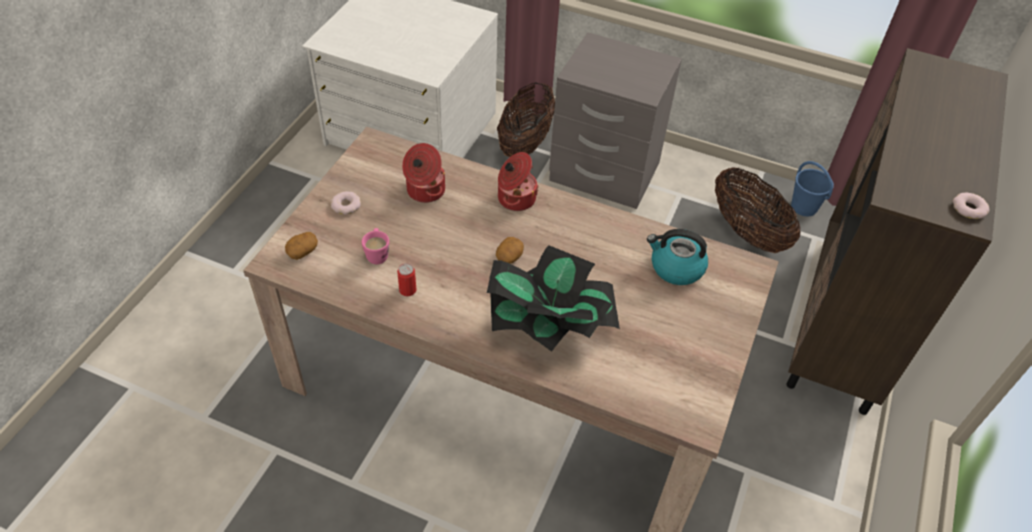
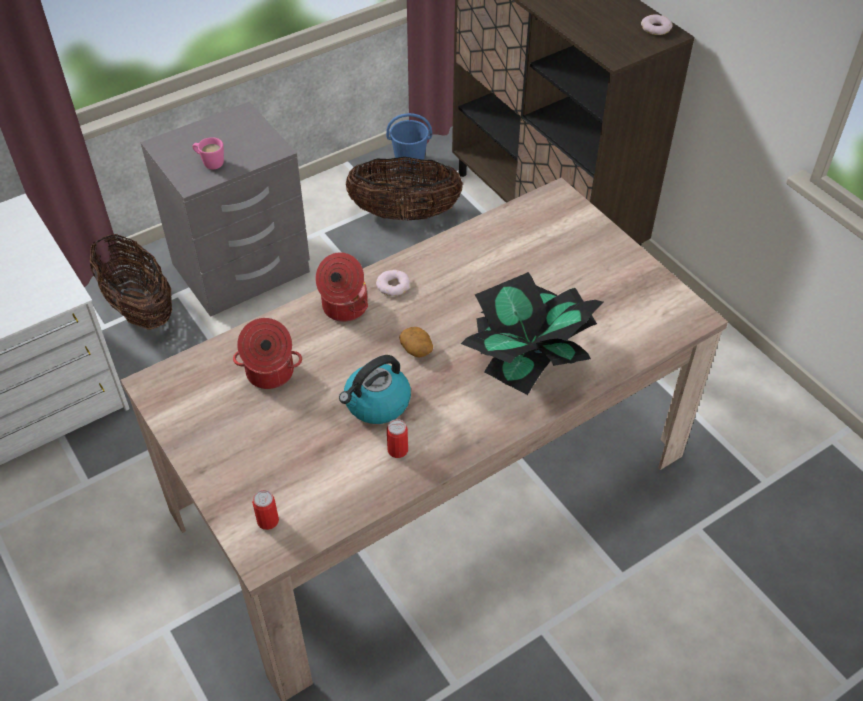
camera: 55 degrees left, 0 degrees up
potato [285,232,318,260] -> can [252,490,279,530]
donut [331,191,361,215] -> donut moved to [376,270,411,296]
pink mug [362,228,389,264] -> pink mug moved to [192,137,224,169]
kettle [647,229,708,285] -> kettle moved to [339,355,411,424]

